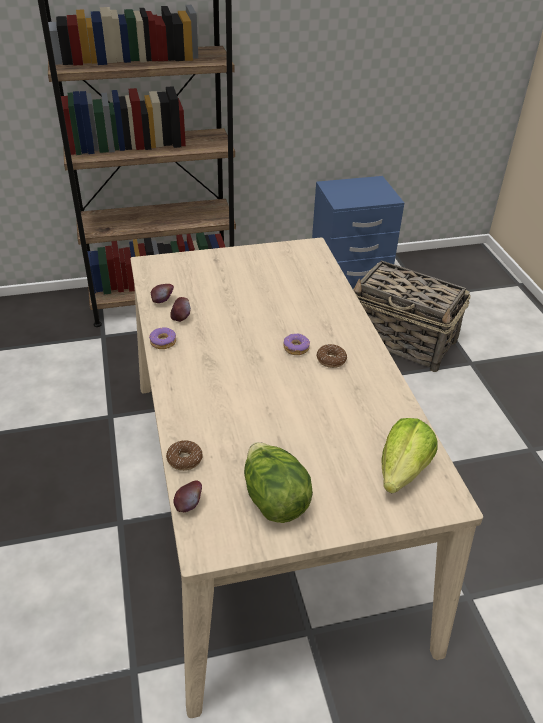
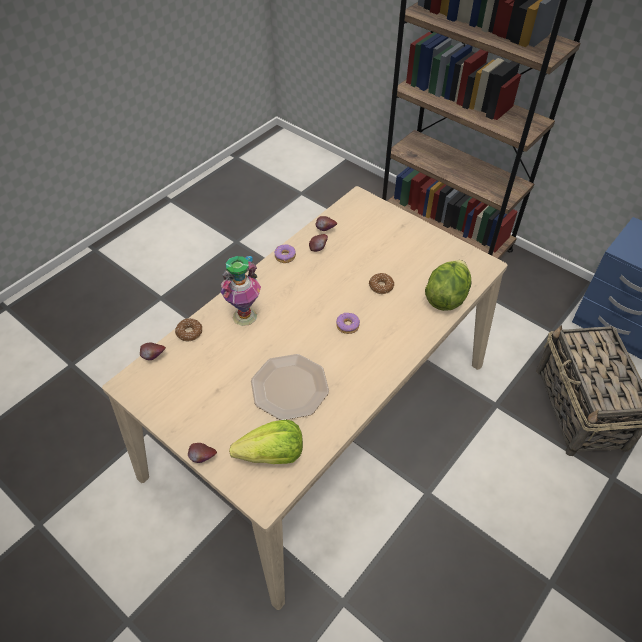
camera: 55 degrees right, 10 degrees up
lettuce [244,442,313,523] -> lettuce moved to [425,260,472,311]
donut [317,344,347,368] -> donut moved to [369,273,394,294]
none -> apple [188,443,217,463]
none -> vase [221,256,261,326]
none -> plate [251,354,329,420]

